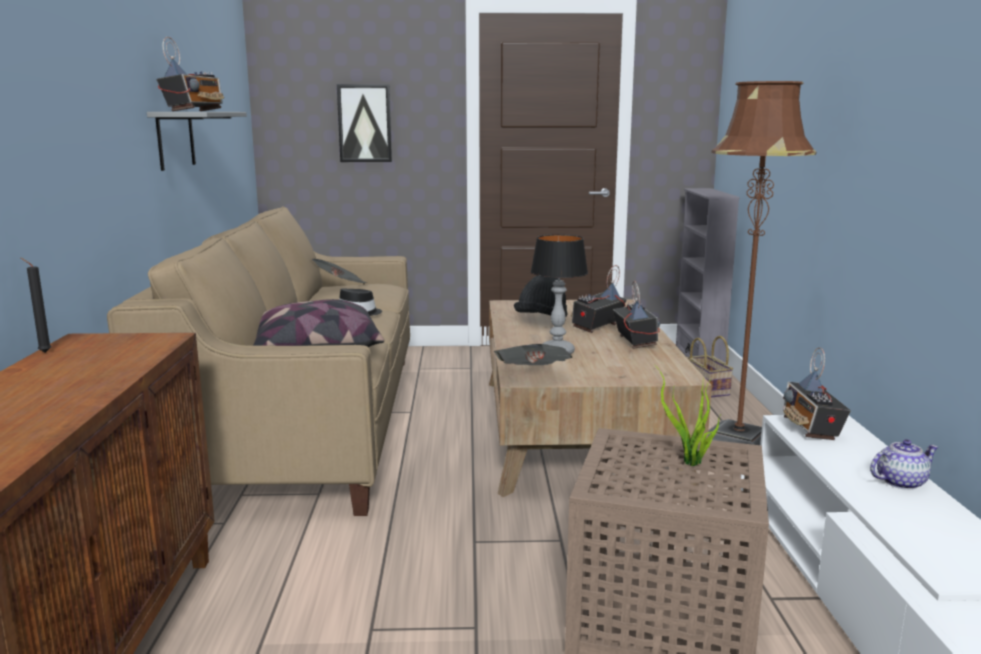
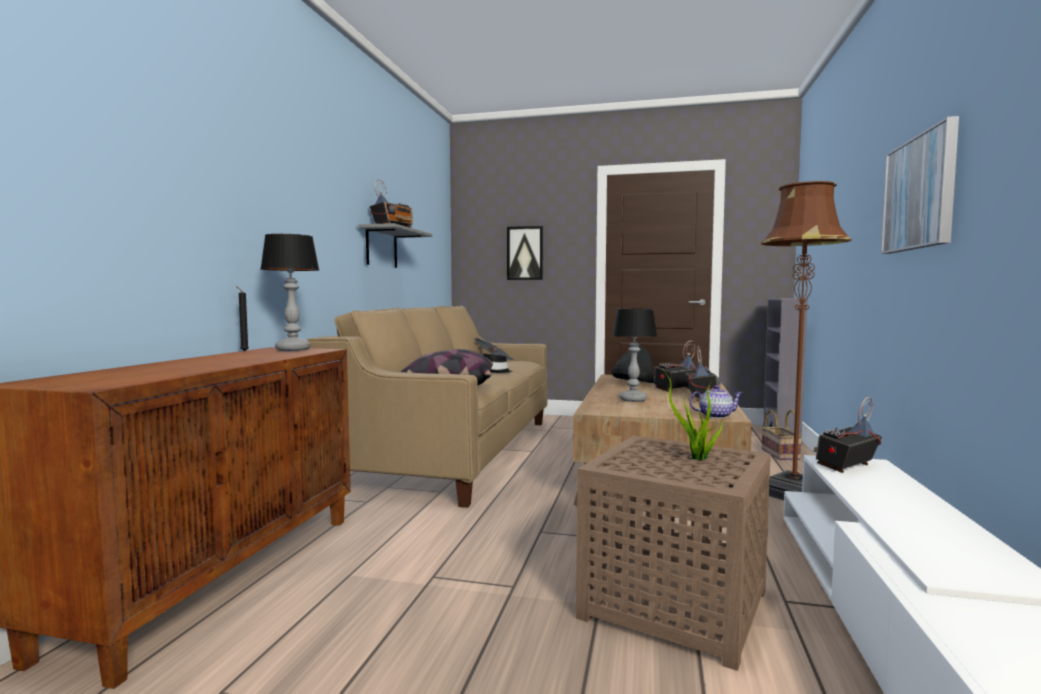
camera: 15 degrees right, 10 degrees down
newspaper [493,344,573,365] -> none
radio [783,347,851,440] -> radio turned 45 degrees clockwise [813,397,882,473]
teapot [870,439,939,490] -> teapot moved to [690,385,743,419]
none -> table lamp [260,234,319,351]
none -> picture [881,116,959,254]

